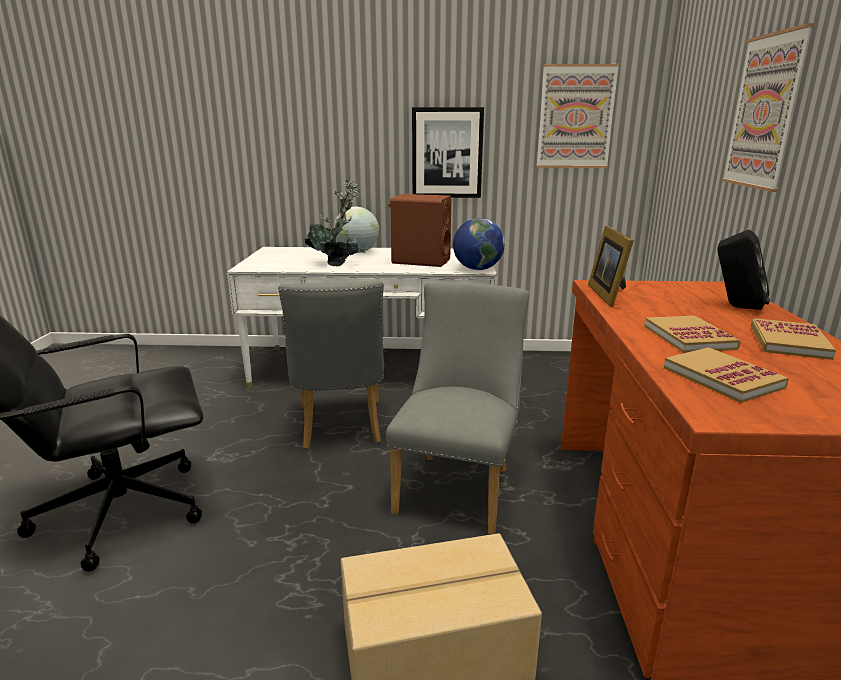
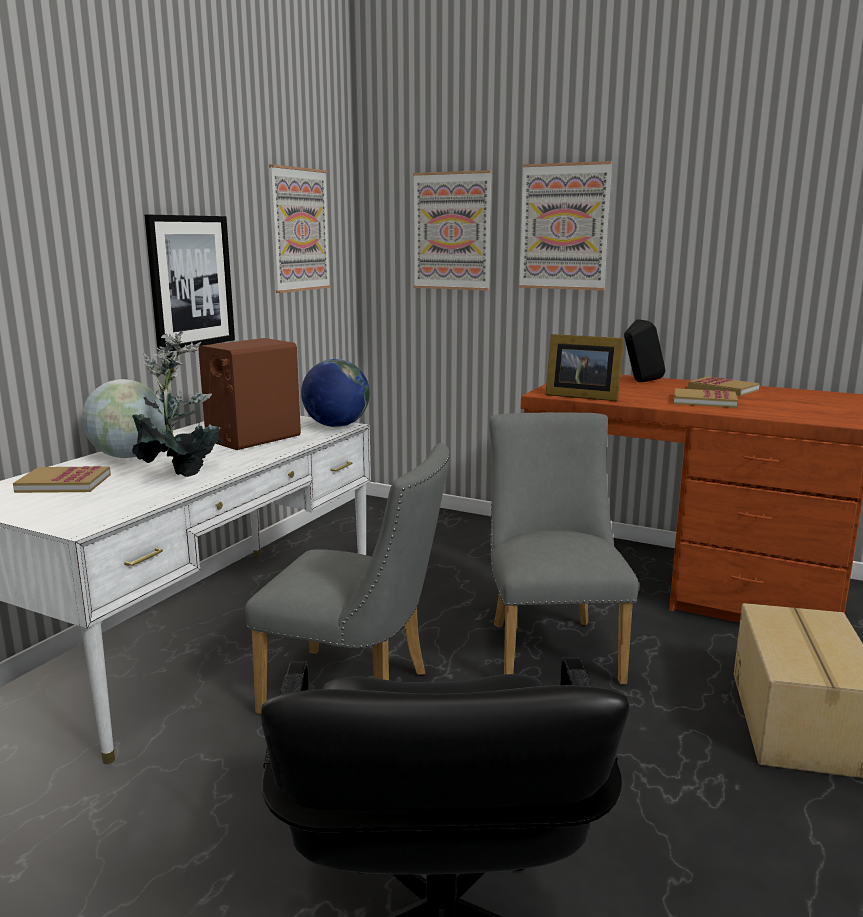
camera: 65 degrees left, 5 degrees down
grey chair [386,281,529,534] -> grey chair turned 45 degrees clockwise [489,412,639,685]
book [664,347,789,403] -> book moved to [13,466,111,493]
none -> picture [413,170,492,291]

